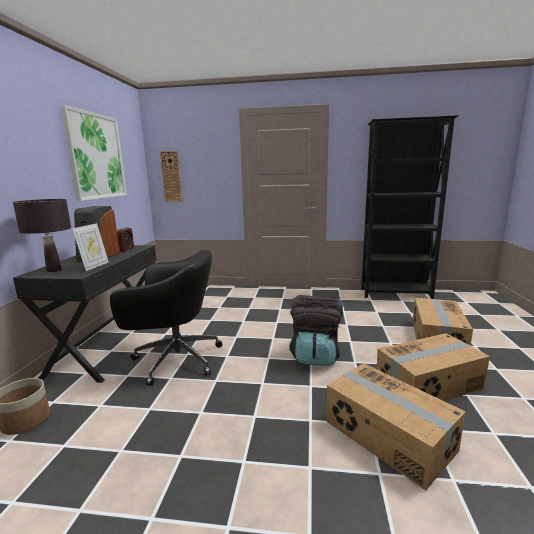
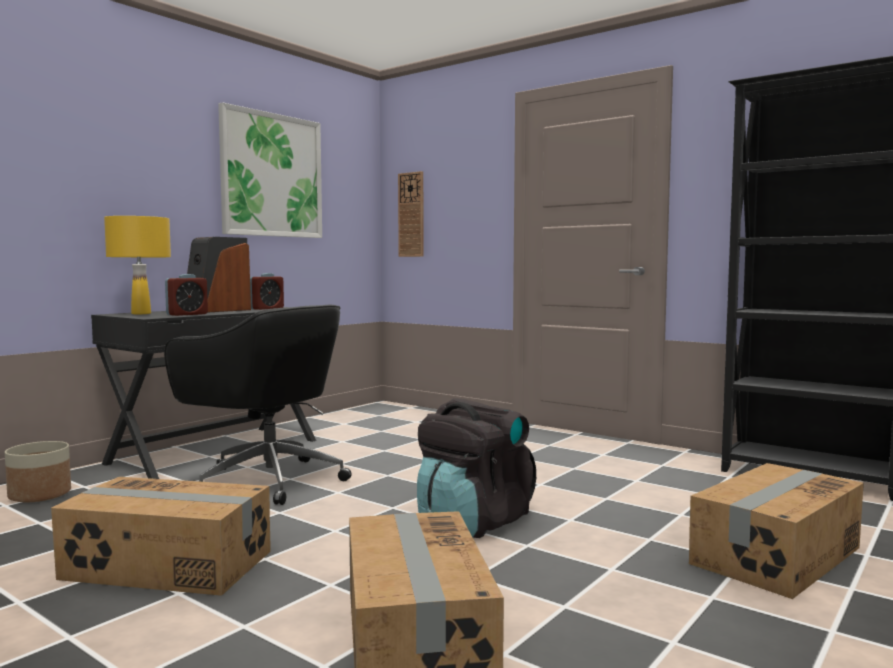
camera: 30 degrees right, 10 degrees down
black table lamp [13,199,71,272] -> yellow table lamp [104,216,171,314]
picture frame [72,223,109,271] -> alarm clock [165,274,208,316]
cardboard box [377,333,490,401] -> cardboard box moved to [51,477,271,596]

